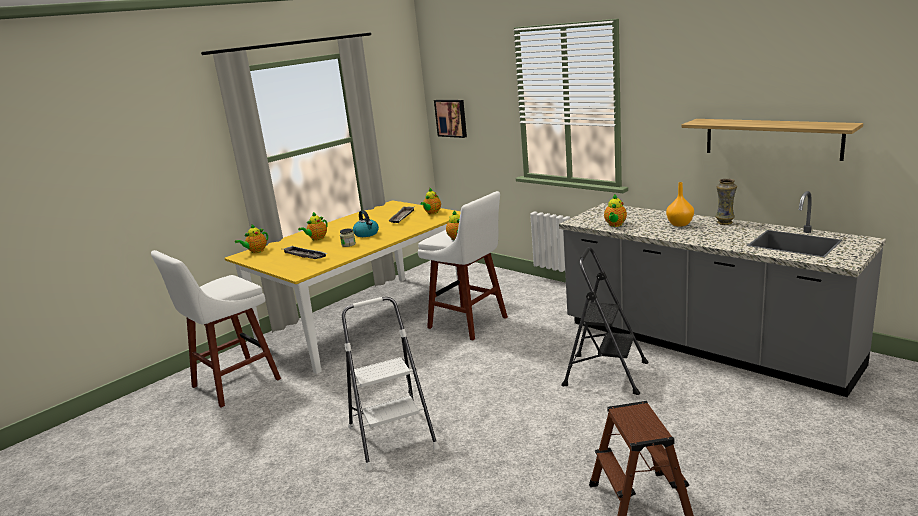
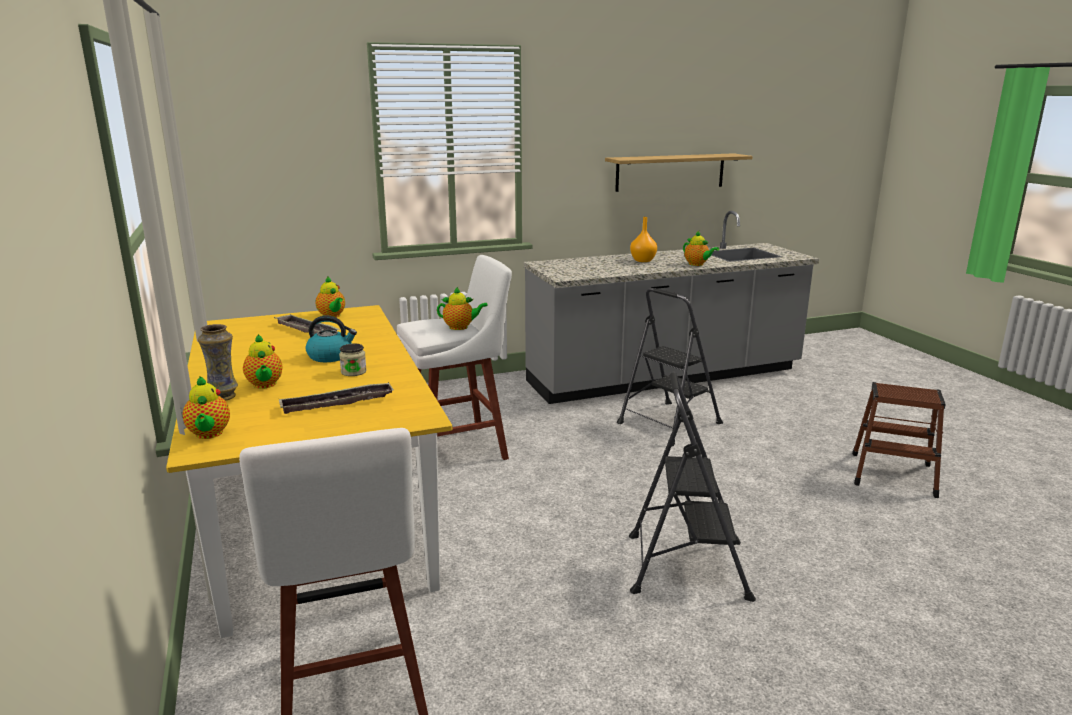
camera: 65 degrees left, 0 degrees up
white step ladder [342,297,440,471] -> black step ladder [629,371,756,602]
picture [434,100,467,138] -> none
teapot [604,194,627,227] -> teapot moved to [683,231,719,266]
vase [715,179,737,225] -> vase moved to [198,324,238,401]

